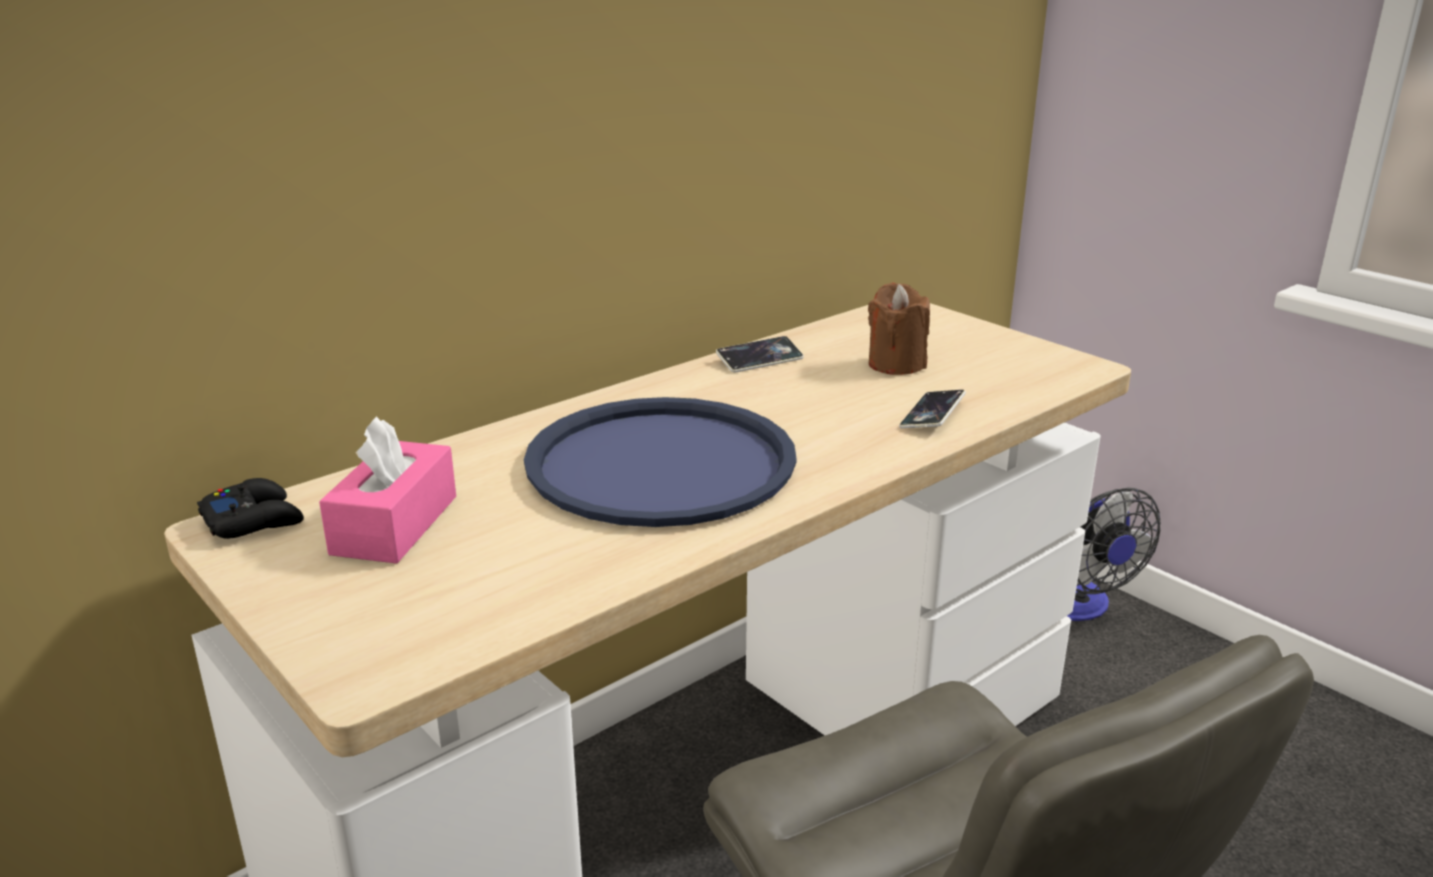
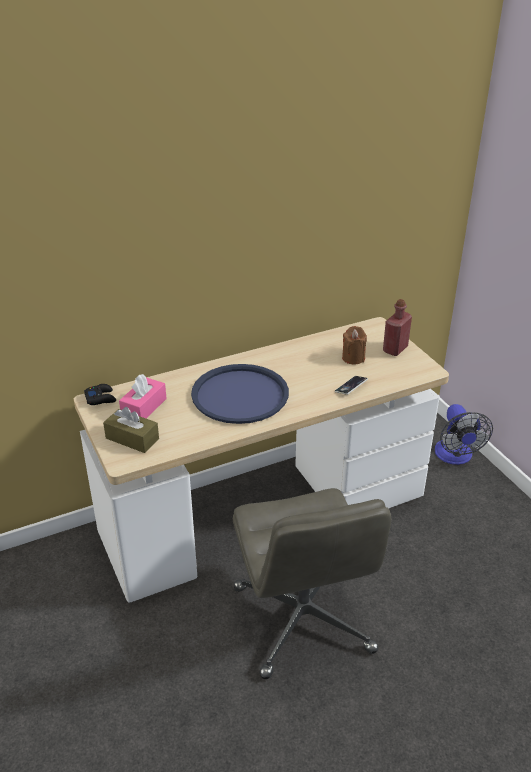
camera: 15 degrees right, 10 degrees up
phone [716,336,804,373] -> none
none -> brown tissue box [103,407,159,453]
none -> red bottle [383,299,412,356]

